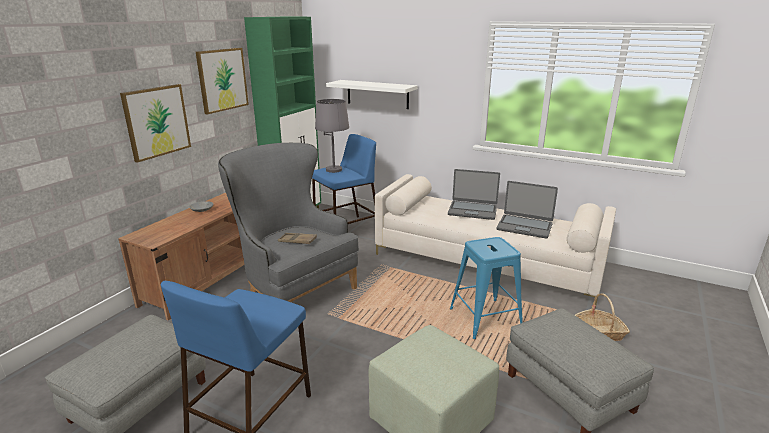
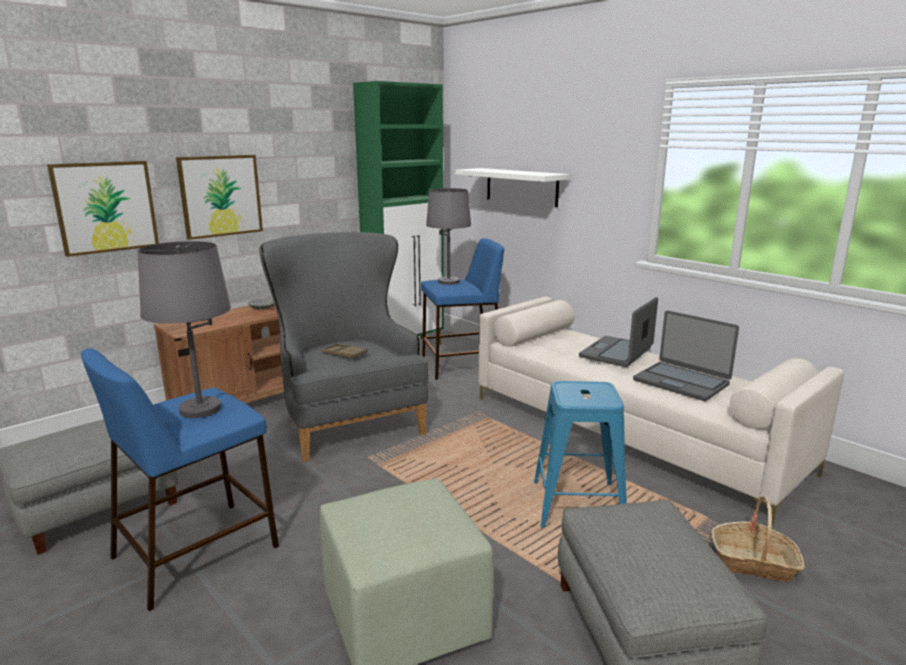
camera: 20 degrees right, 5 degrees down
picture [196,48,249,114] -> picture moved to [47,161,159,257]
laptop [448,169,500,220] -> laptop turned 90 degrees clockwise [579,297,658,367]
none -> grey table lamp [138,241,231,418]

